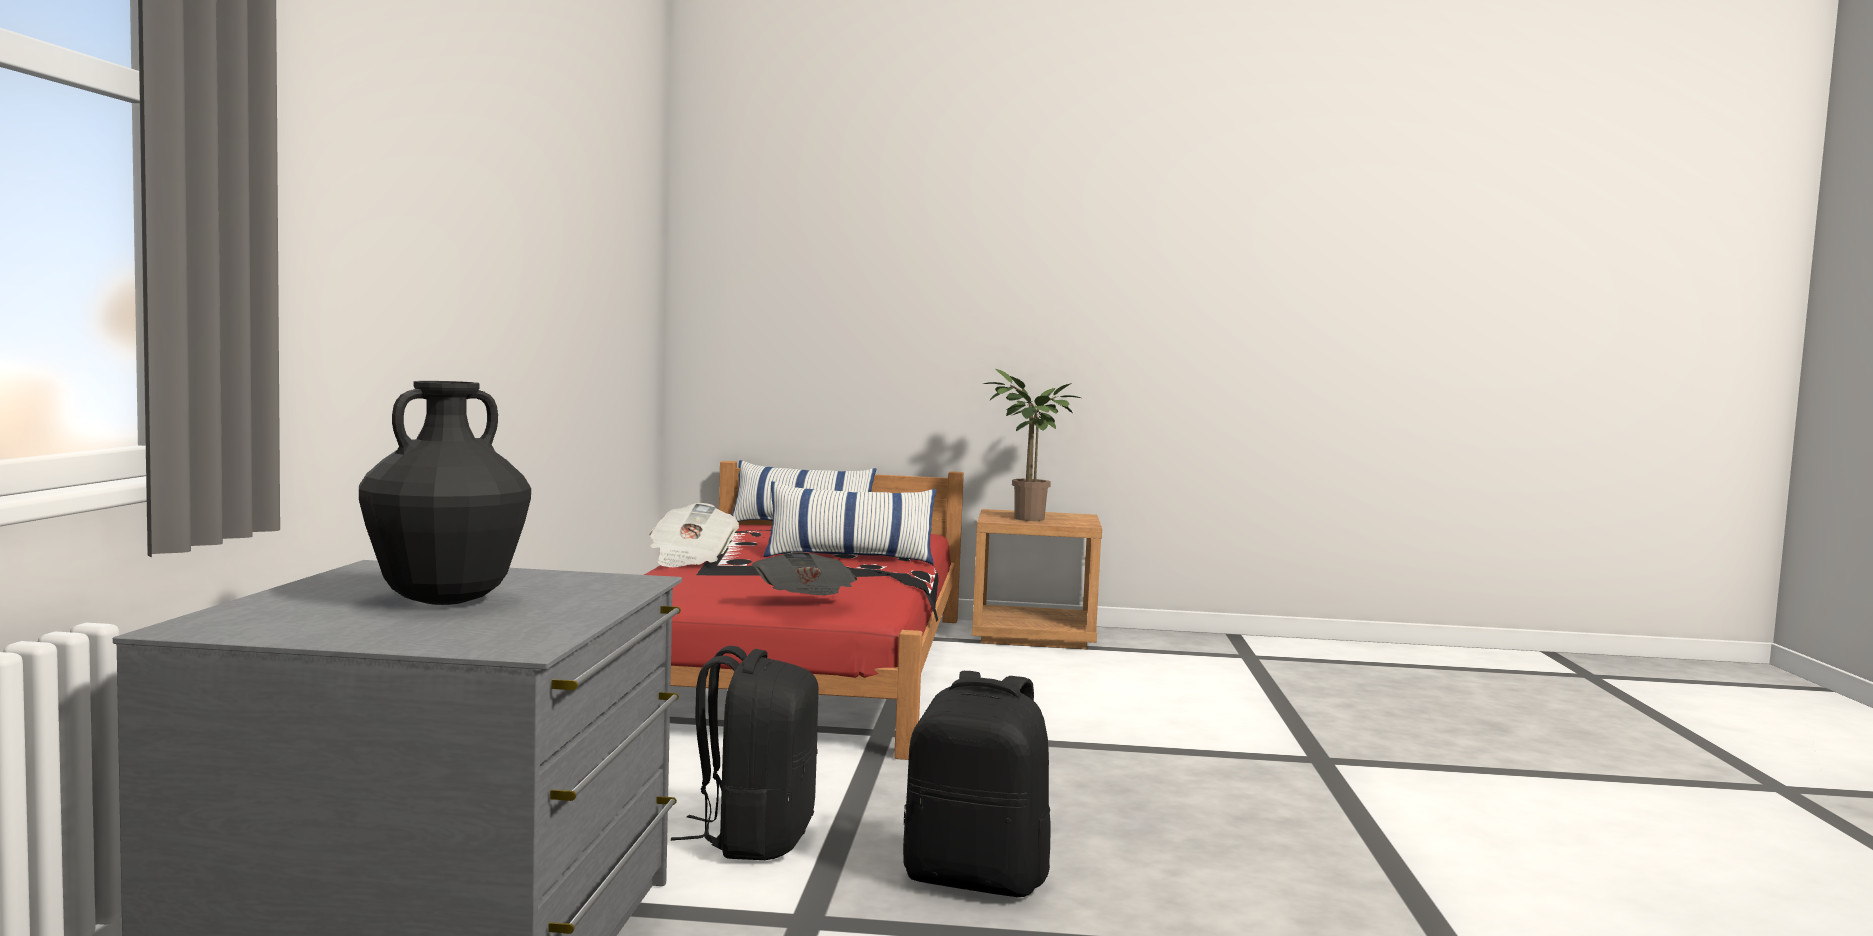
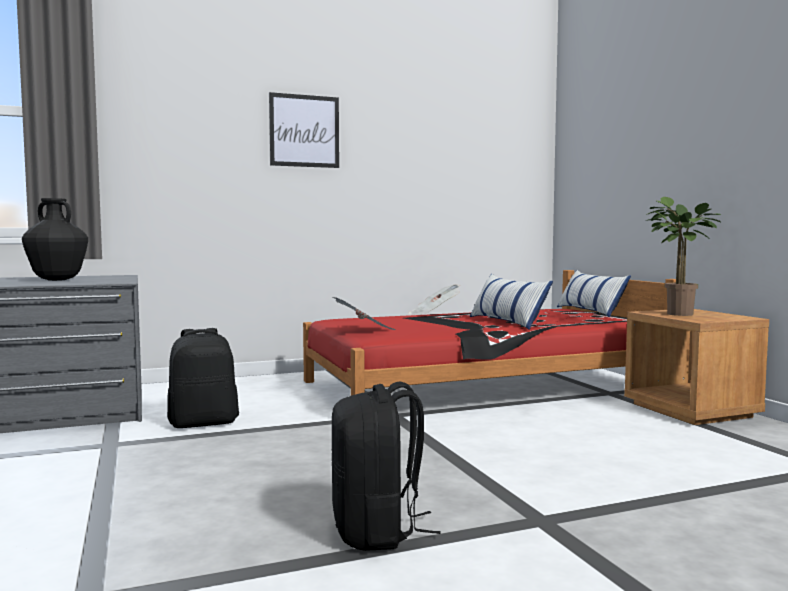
camera: 65 degrees right, 0 degrees up
black backpack [903,671,1050,897] -> black backpack moved to [332,381,441,551]
none -> picture [269,92,339,168]

